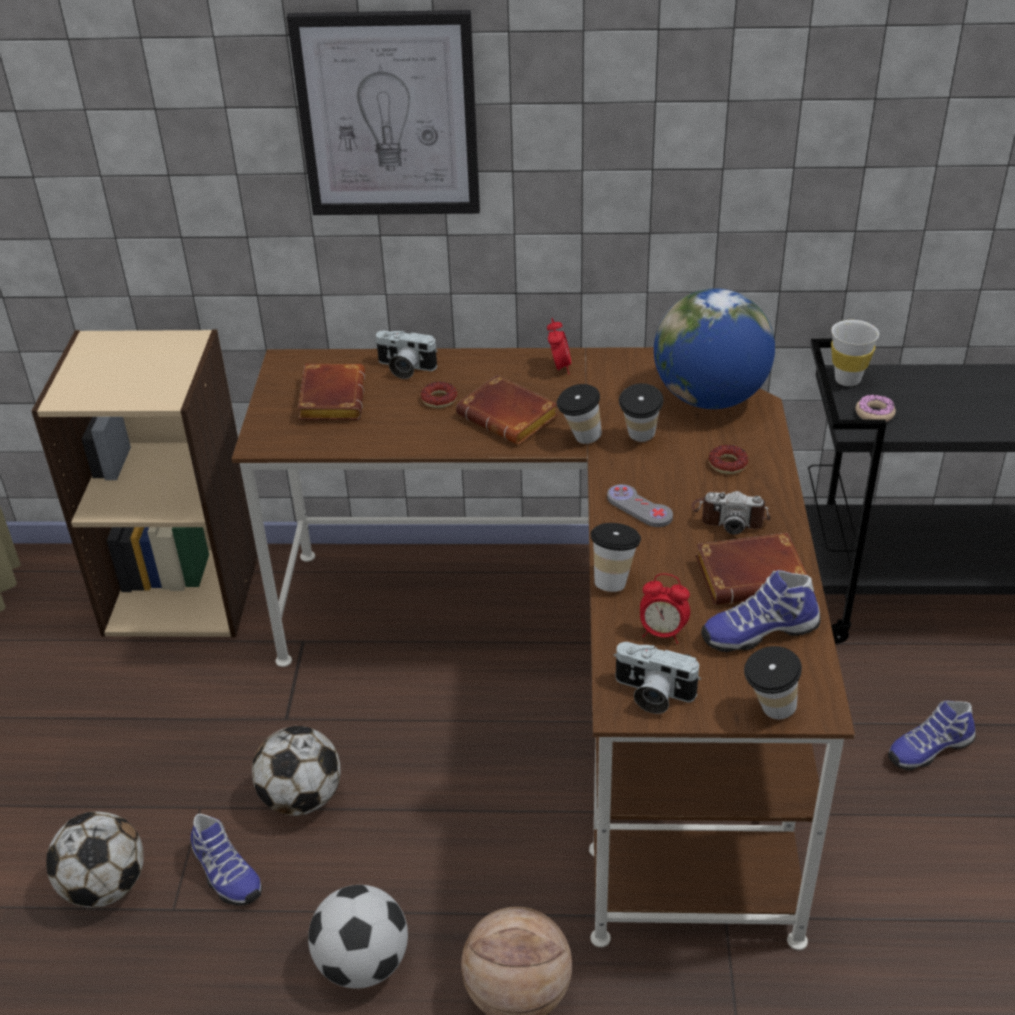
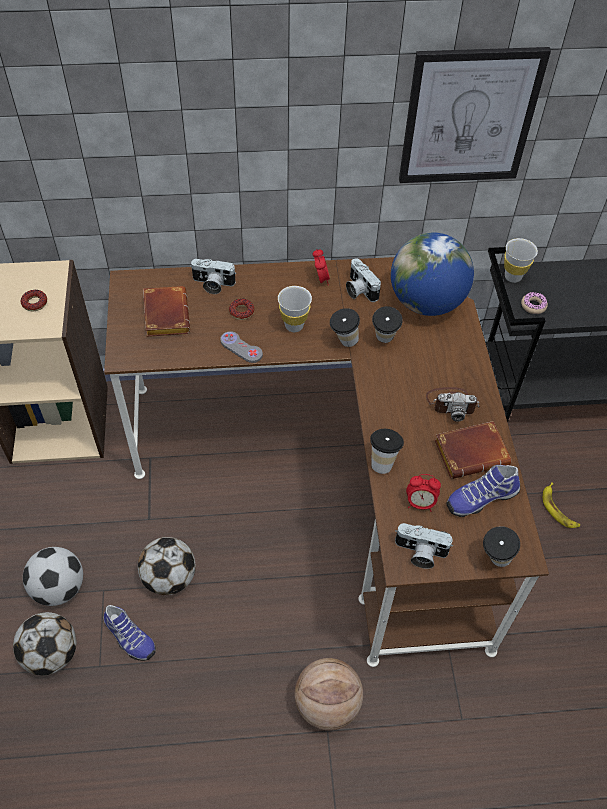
camera: 10 degrees left, 15 degrees up
picture [287,10,480,215] -> picture moved to [399,47,551,183]
football [308,885,408,989] -> football moved to [23,547,83,606]
brown book [456,375,558,445] -> white cup [278,286,312,332]
grey game controller [607,484,673,527] -> grey game controller moved to [220,331,263,363]
donut [709,445,748,474] -> donut moved to [21,290,47,311]
shoe [888,700,976,771] -> banana [543,483,580,528]
none -> camera [346,258,381,302]

